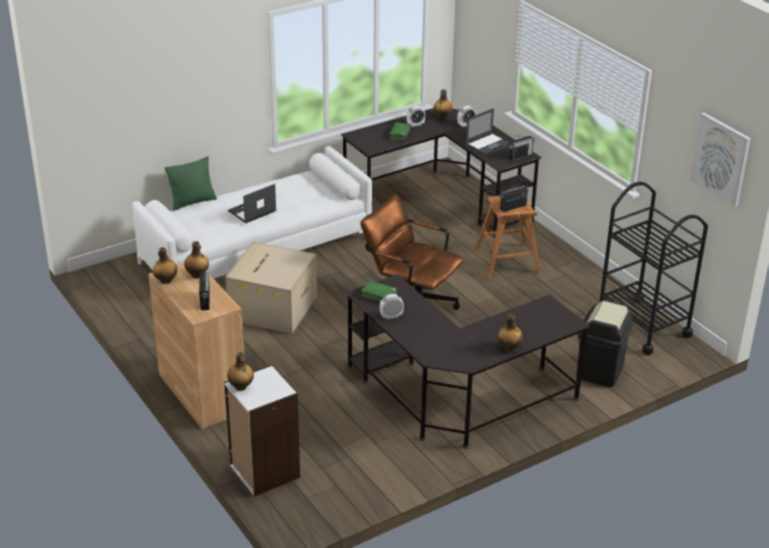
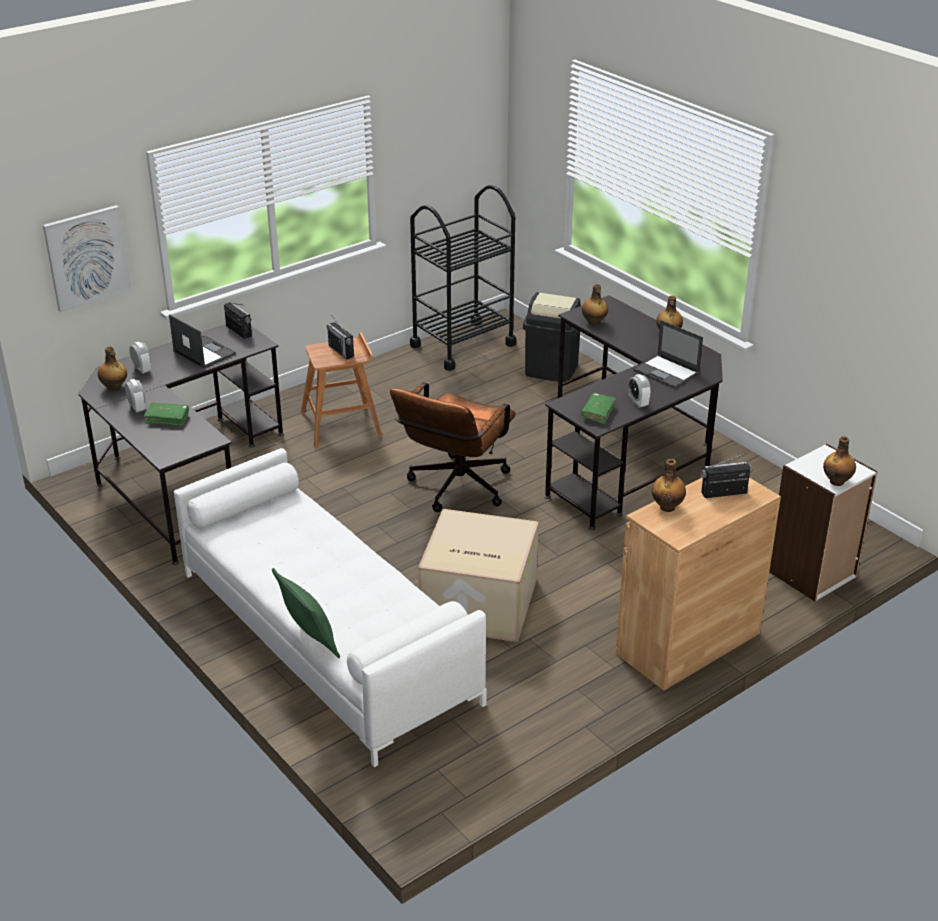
camera: 95 degrees left, 0 degrees up
bottle [153,247,177,284] -> bottle moved to [582,284,608,326]
laptop [228,184,276,223] -> laptop moved to [633,320,703,389]
picture [690,113,751,207] -> picture moved to [43,205,132,312]

